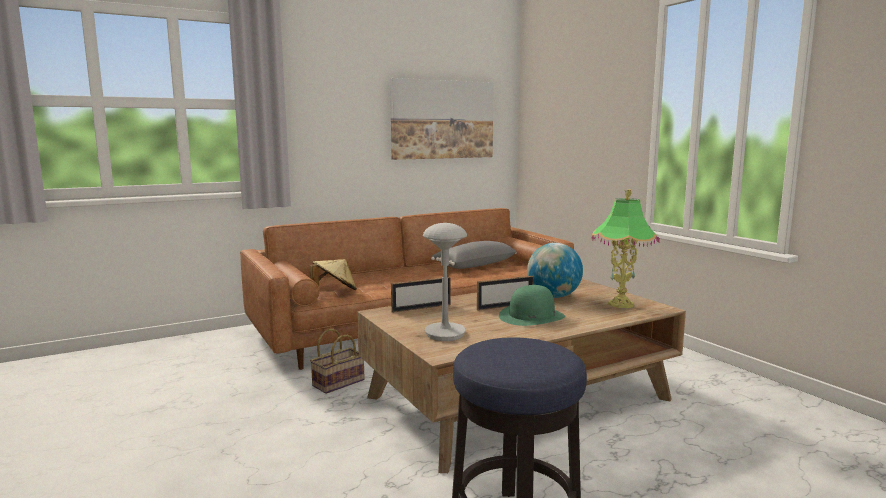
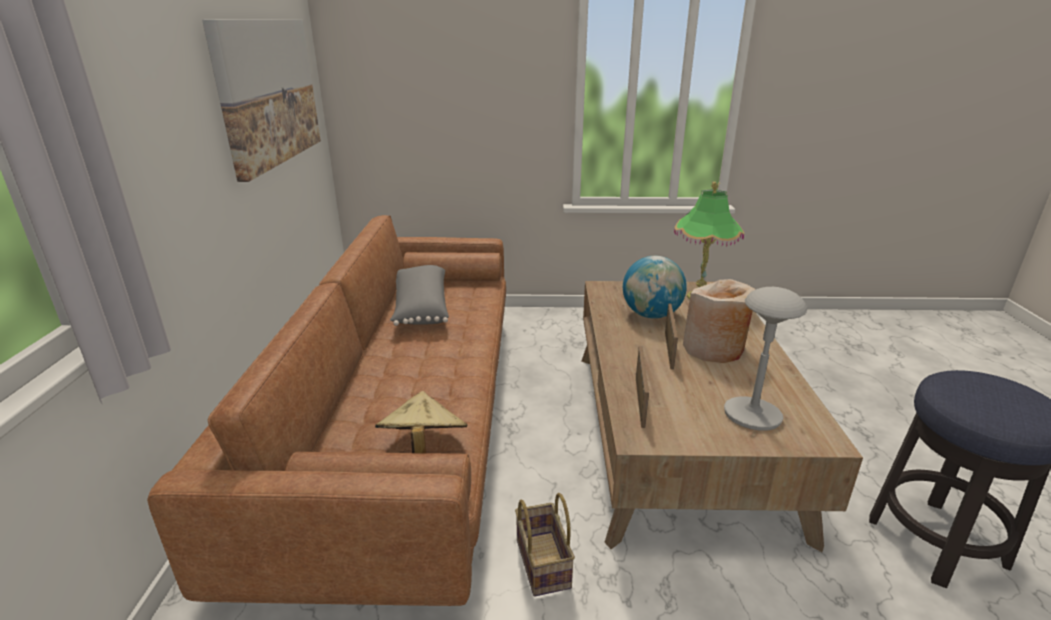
camera: 60 degrees left, 15 degrees up
green hat [499,285,565,326] -> beige vase [683,279,756,363]

